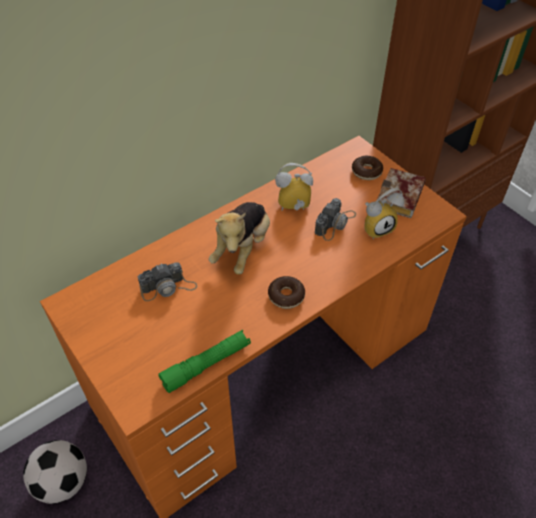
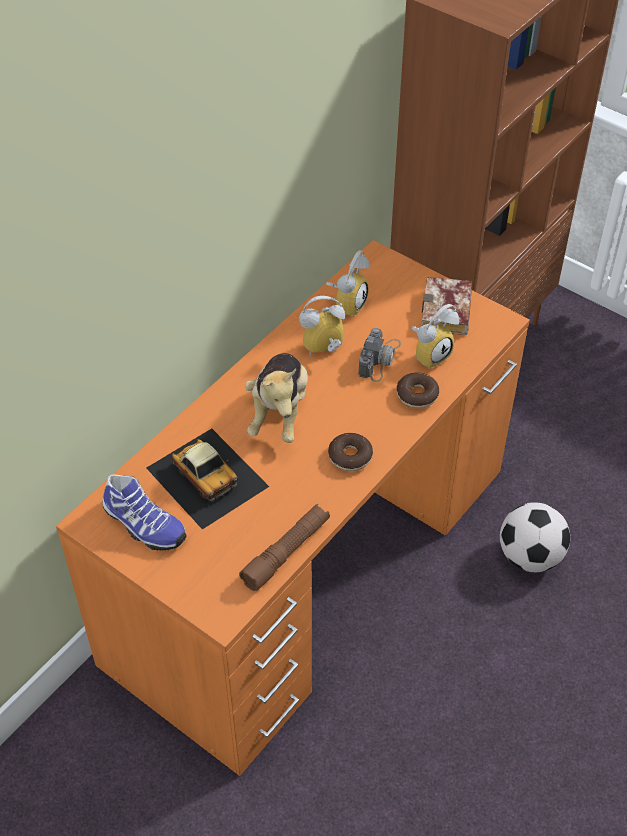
camera: 15 degrees left, 0 degrees up
football [23,440,87,504] -> football moved to [500,502,570,572]
camera [138,262,197,301] -> toy car [147,428,269,529]
green flashlight [158,330,251,393] -> brown flashlight [239,504,330,591]
donut [352,156,383,180] -> donut moved to [396,373,439,408]
none -> shoe [102,474,186,550]
none -> alarm clock [326,250,370,317]

